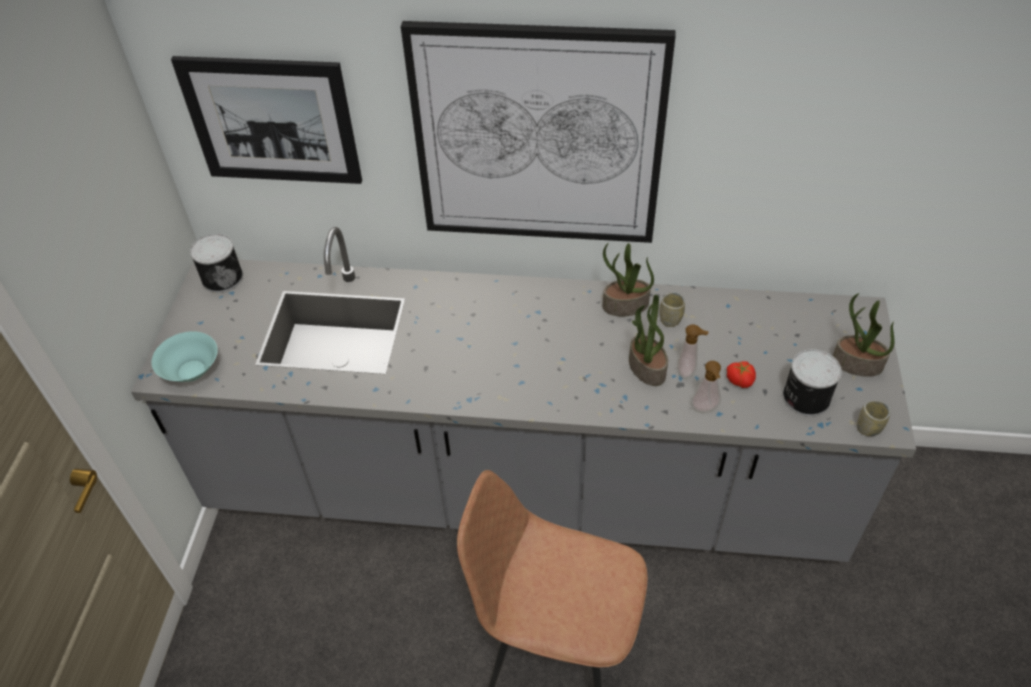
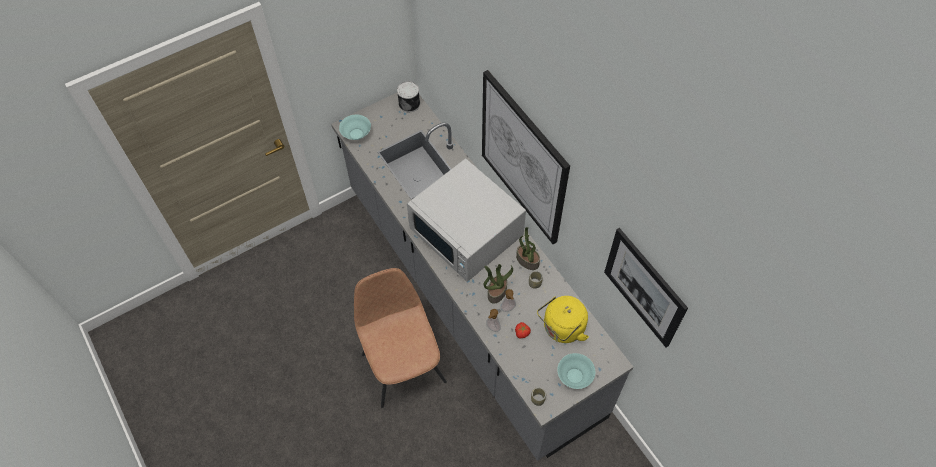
camera: 50 degrees right, 10 degrees up
picture [171,56,362,184] -> picture moved to [604,228,688,348]
can [782,349,842,417] -> none
potted plant [833,293,894,377] -> turquoise bowl [557,353,595,389]
none -> white microwave [407,158,526,282]
none -> yellow kettle [537,296,589,343]

